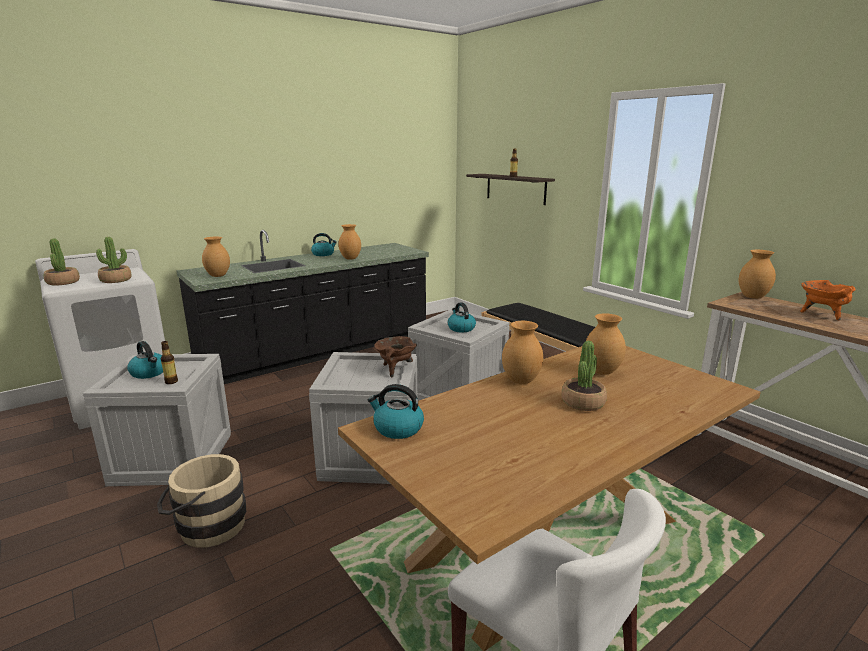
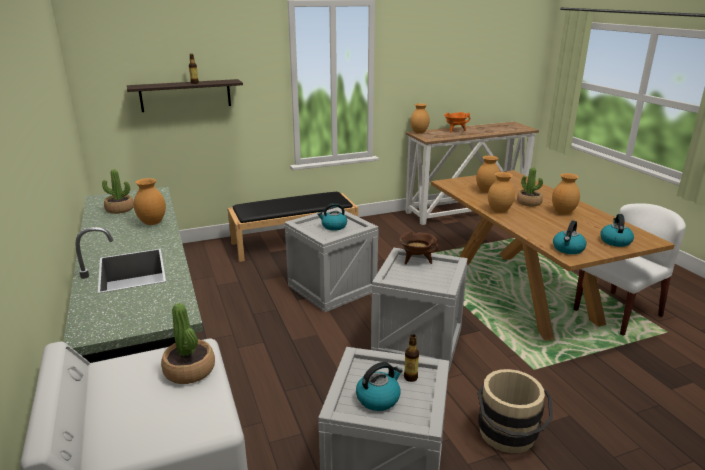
camera: 75 degrees left, 5 degrees up
potted plant [44,239,80,286] -> potted plant moved to [102,169,134,214]
brown vase [202,237,230,277] -> brown vase moved to [552,173,580,214]
kettle [311,233,337,256] -> kettle moved to [600,214,634,247]

